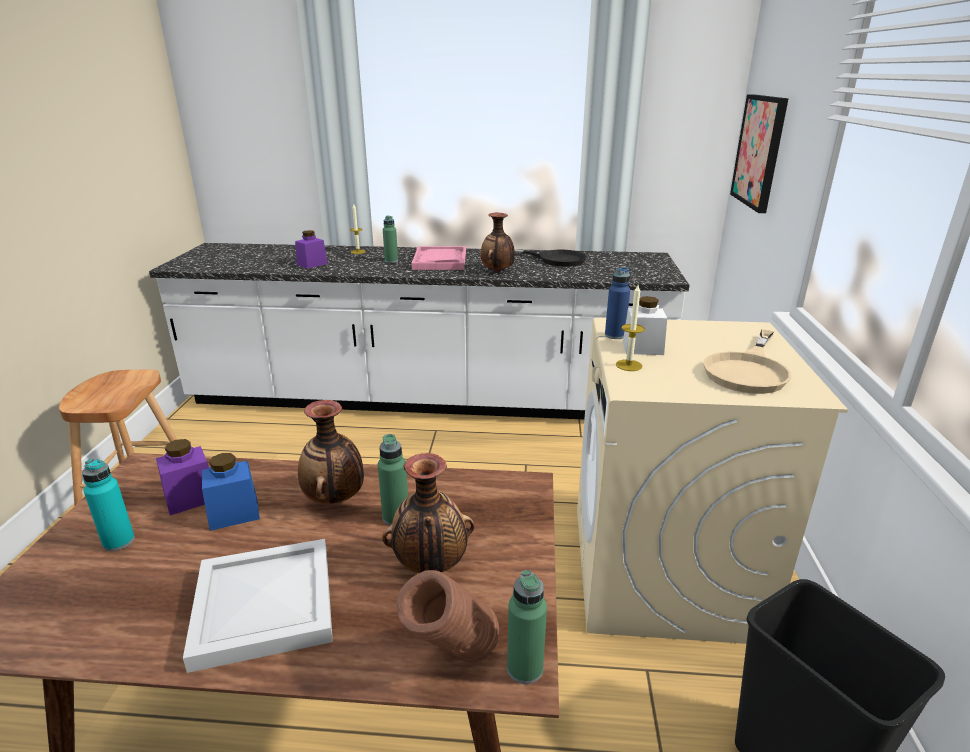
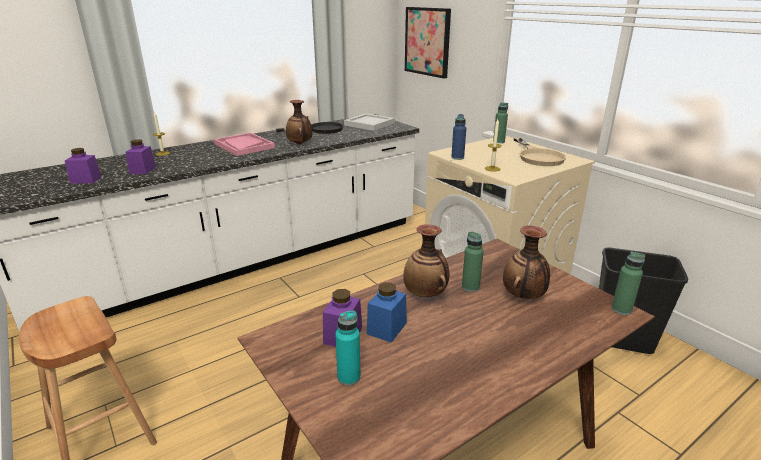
camera: 40 degrees left, 0 degrees up
white tray [183,539,333,673] -> white tray moved to [344,113,395,131]
green bottle [383,216,398,263] -> green bottle moved to [493,102,508,143]
brown vase [397,570,499,662] -> none
white jar [623,296,667,355] -> none
none -> purple jar [65,148,101,184]

